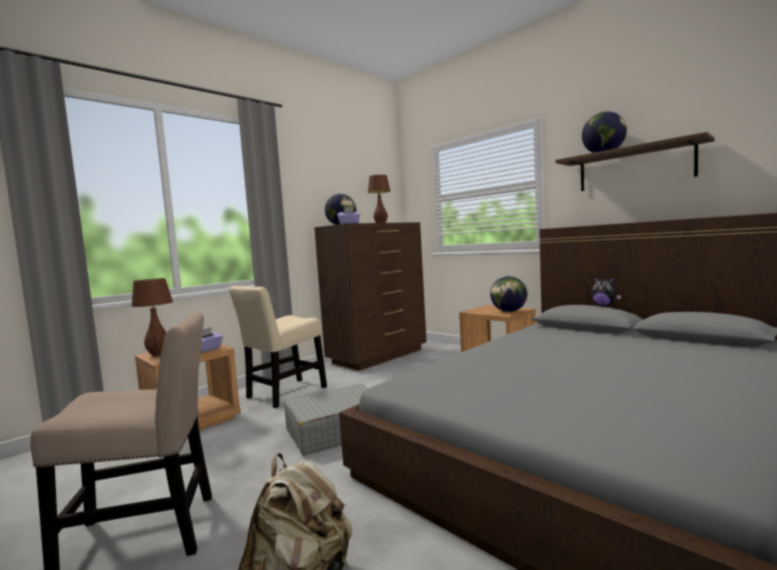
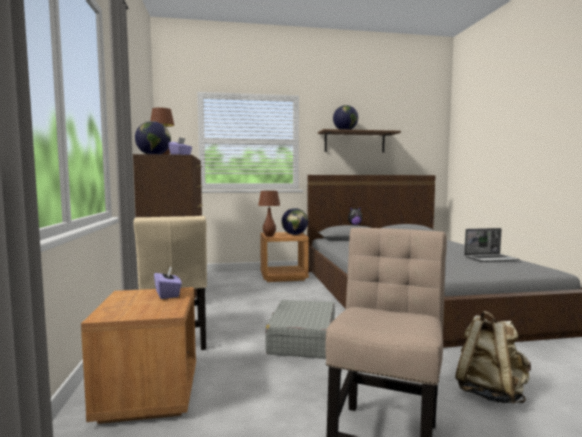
camera: 55 degrees left, 0 degrees up
brown table lamp [131,278,173,357] -> brown table lamp moved to [258,191,280,237]
none -> laptop [464,228,520,262]

